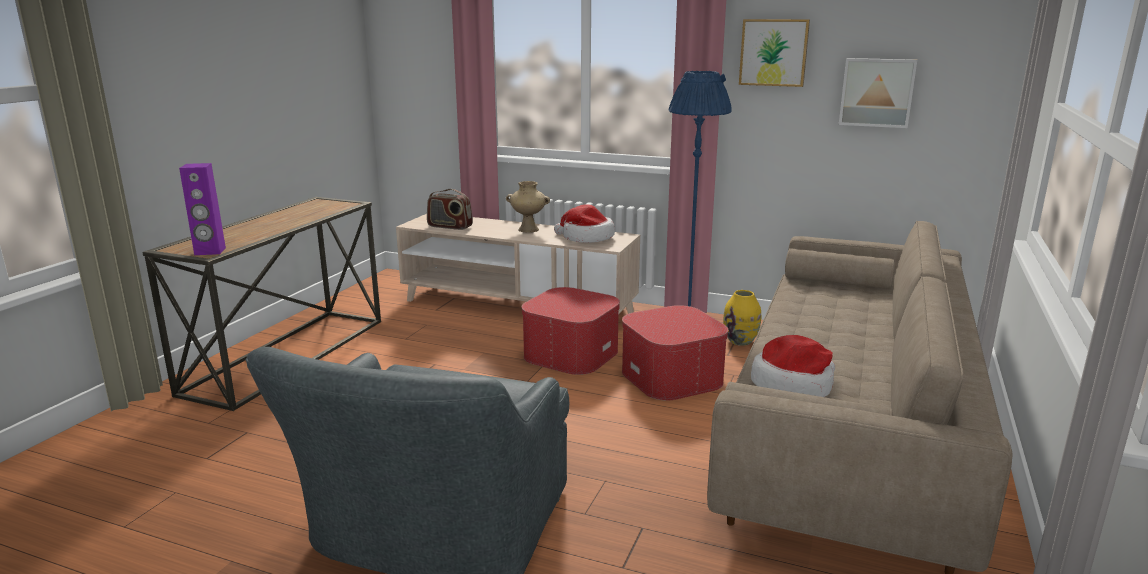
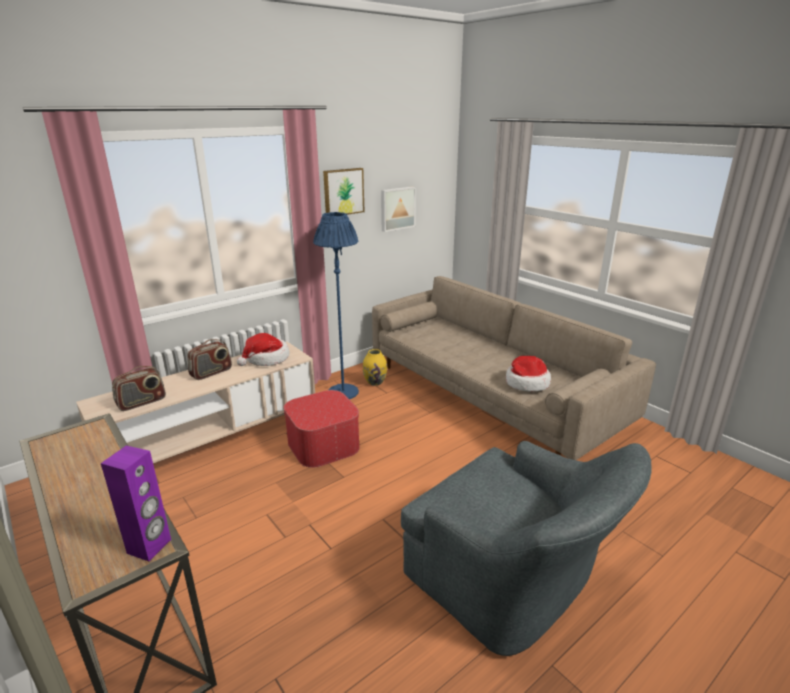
camera: 60 degrees left, 5 degrees up
beige vase [506,181,550,233] -> radio [187,339,232,380]
ottoman [622,305,728,400] -> none

